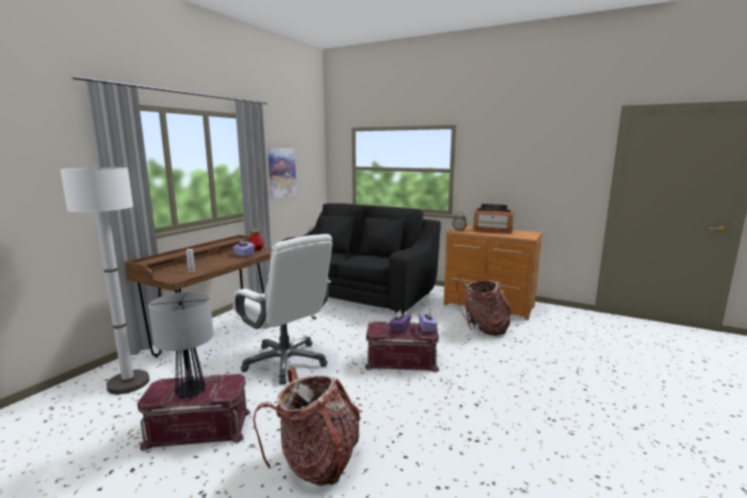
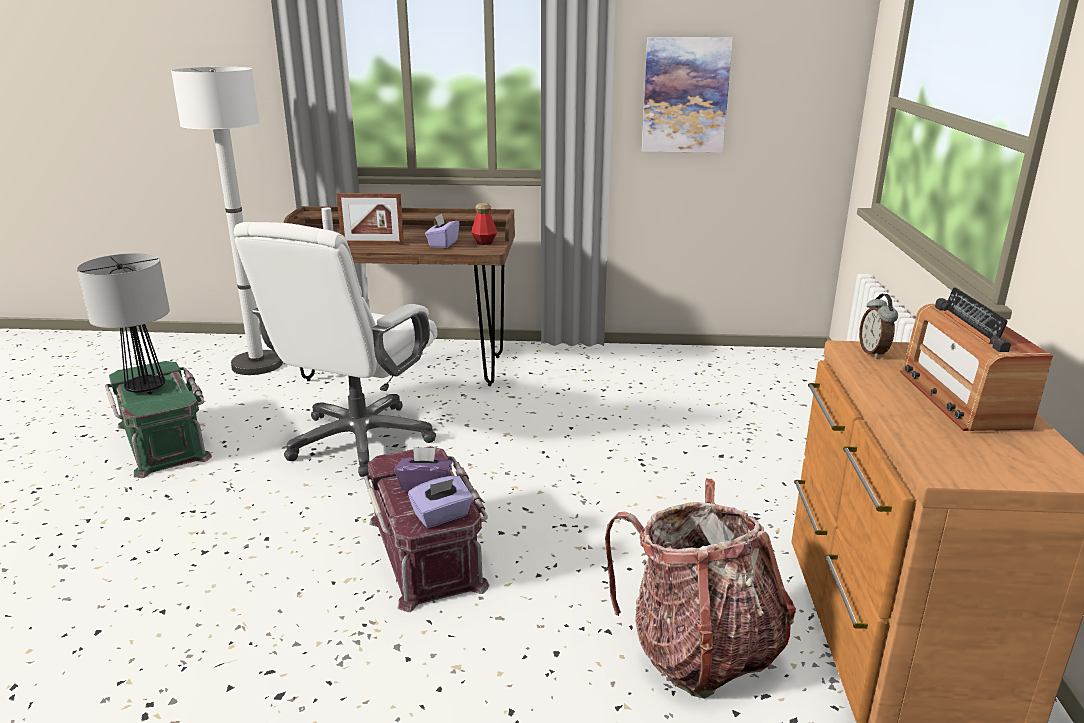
camera: 65 degrees right, 10 degrees up
red storage box [137,374,251,451] -> green storage box [105,361,212,478]
backpack [253,367,361,486] -> none
black sofa [282,203,441,315] -> none
none -> picture frame [336,193,404,245]

